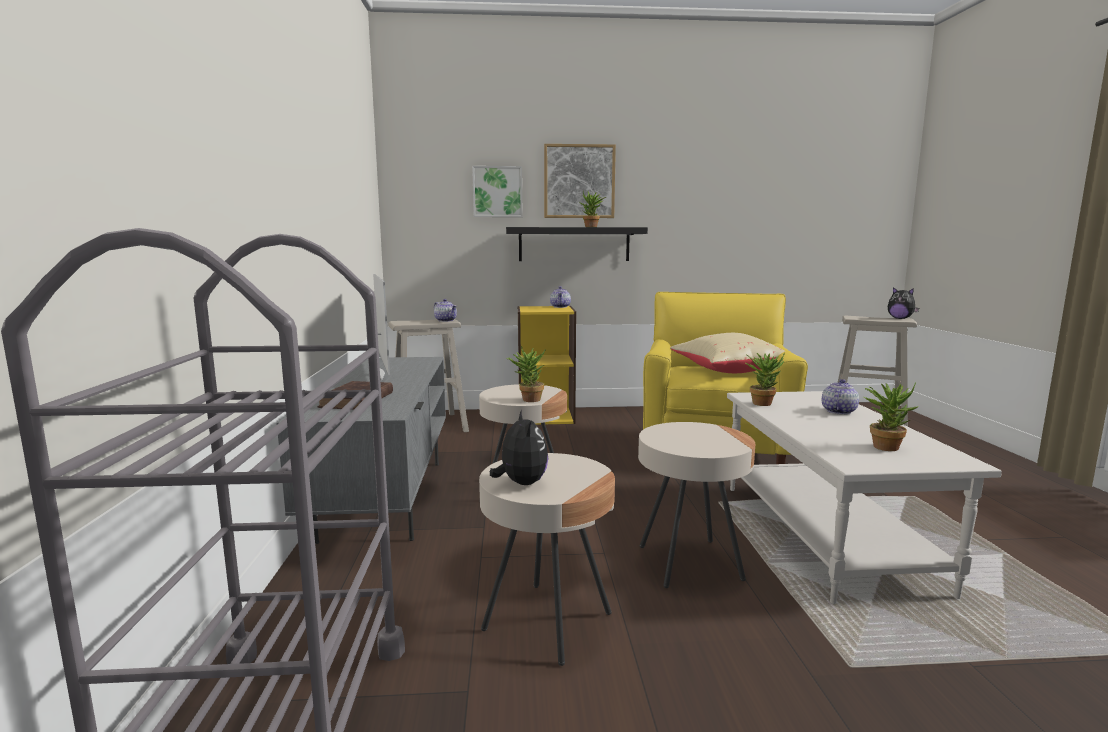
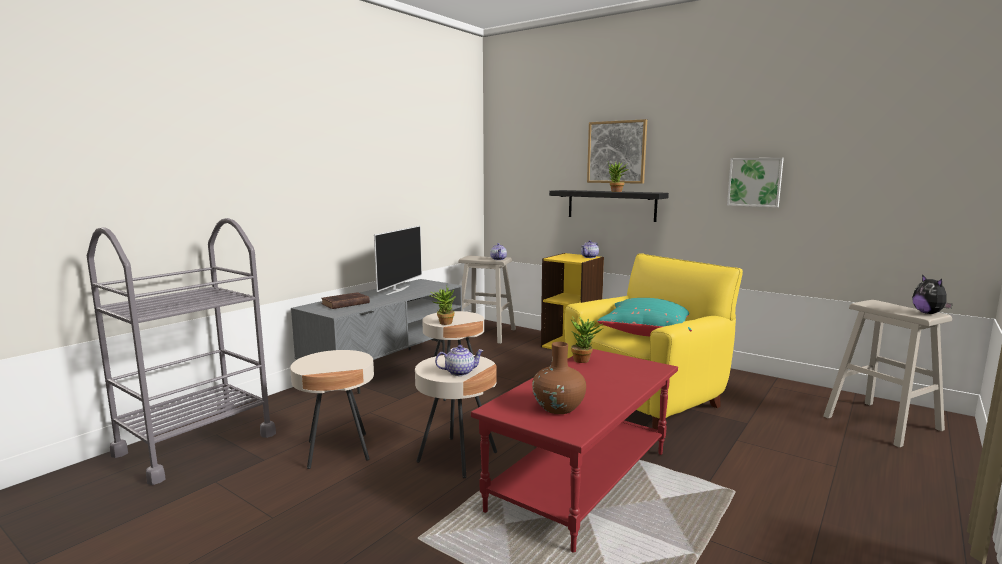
camera: 40 degrees right, 0 degrees up
picture [472,166,523,217] -> picture moved to [727,158,784,207]
plush toy [490,410,548,485] -> none
beige pillow [670,333,798,373] -> turquoise pillow [597,298,692,336]
white coffee table [727,391,1002,604] -> red coffee table [471,349,678,553]
teapot [822,379,859,415] -> teapot moved to [435,345,484,376]
potted plant [864,382,919,451] -> brown vase [532,342,586,414]

